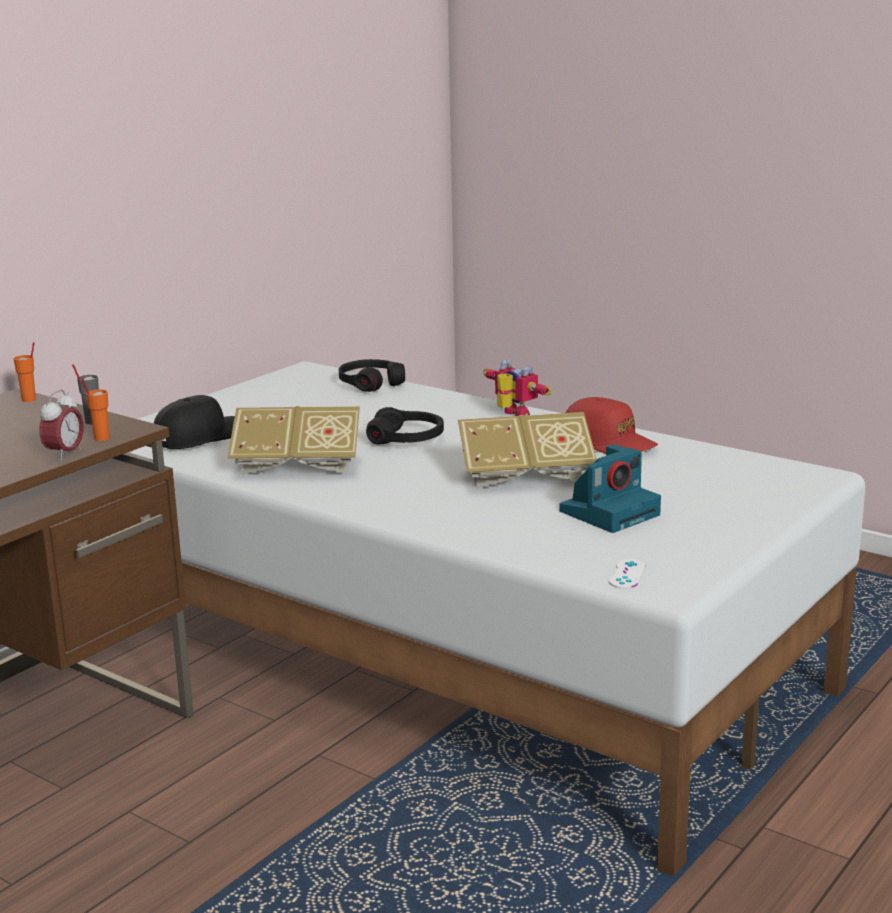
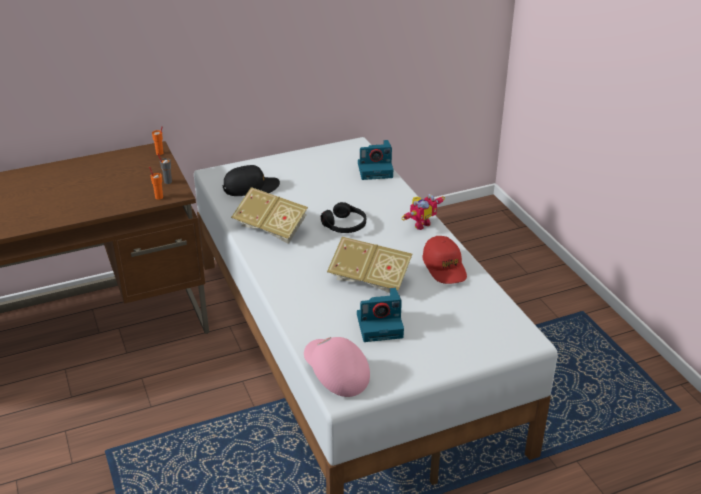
camera: 30 degrees right, 15 degrees up
alarm clock [39,390,84,461] -> none
black headphones [339,359,405,392] -> camera [358,140,393,180]
toy robot [483,360,552,416] -> toy robot turned 60 degrees clockwise [401,194,445,230]
white game controller [609,559,645,589] -> pink cap [304,337,370,397]

